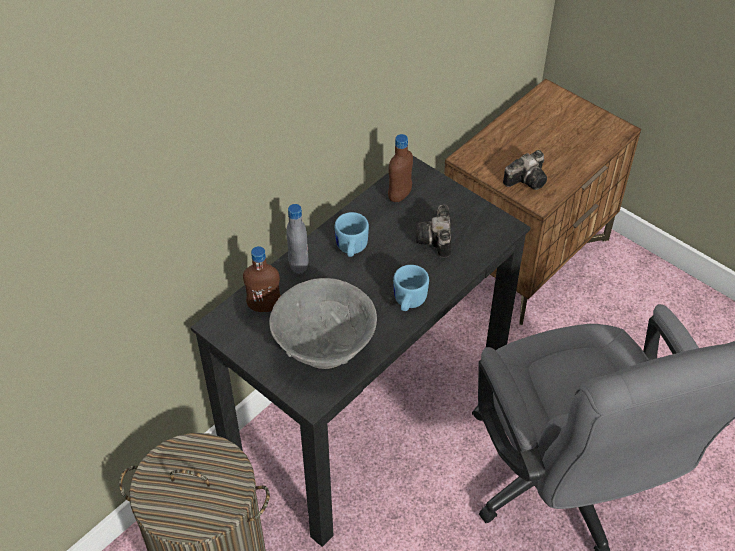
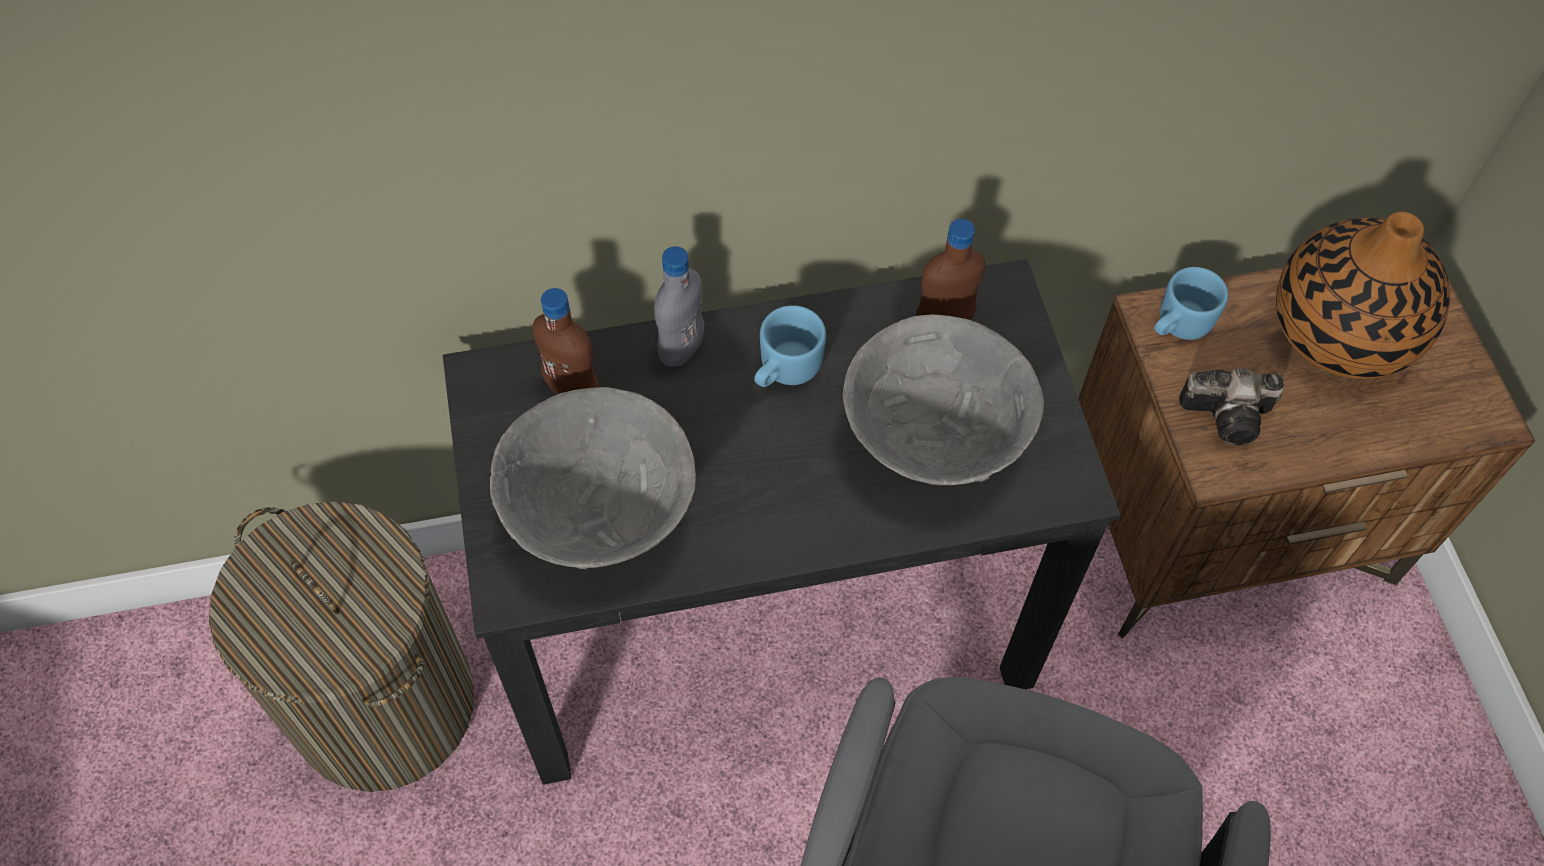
camera: 35 degrees right, 10 degrees up
blue mug [393,265,429,311] -> blue mug moved to [1154,267,1228,340]
camera [416,205,451,258] -> grey bowl [843,314,1044,485]
none -> vase [1276,212,1450,379]

